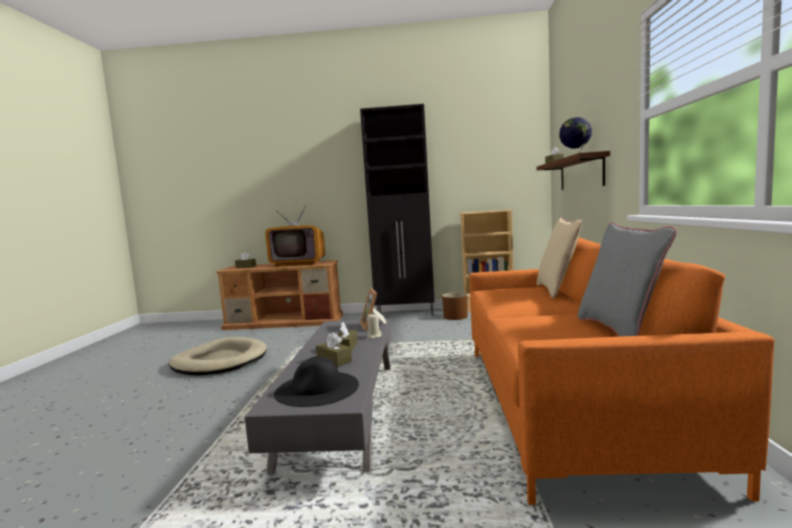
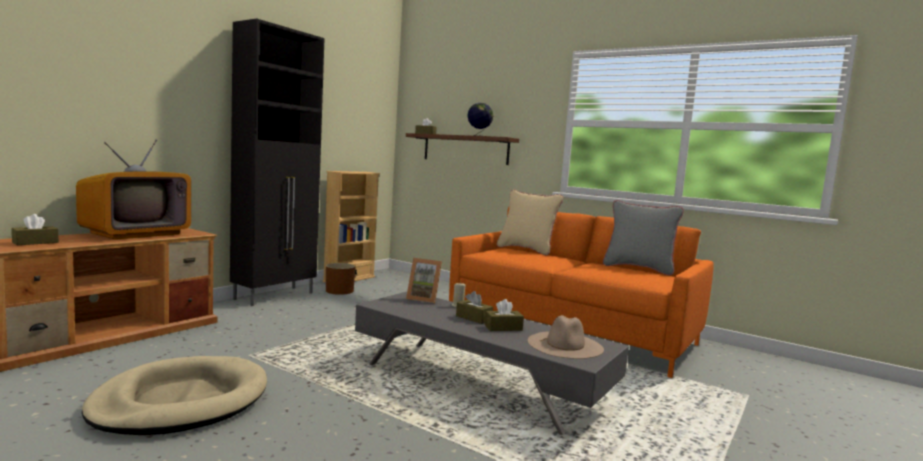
camera: 60 degrees left, 0 degrees up
black hat [274,356,359,407] -> beige hat [528,315,604,359]

